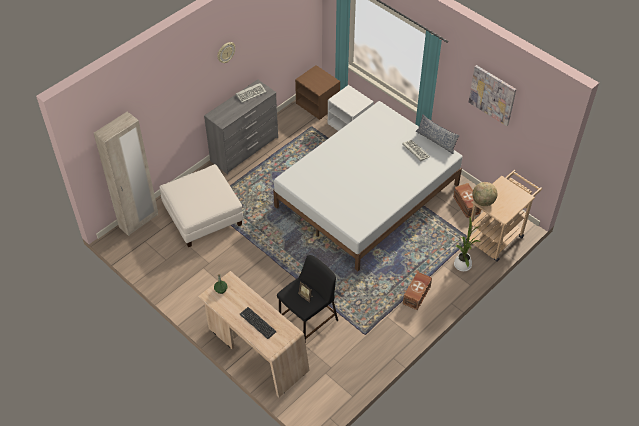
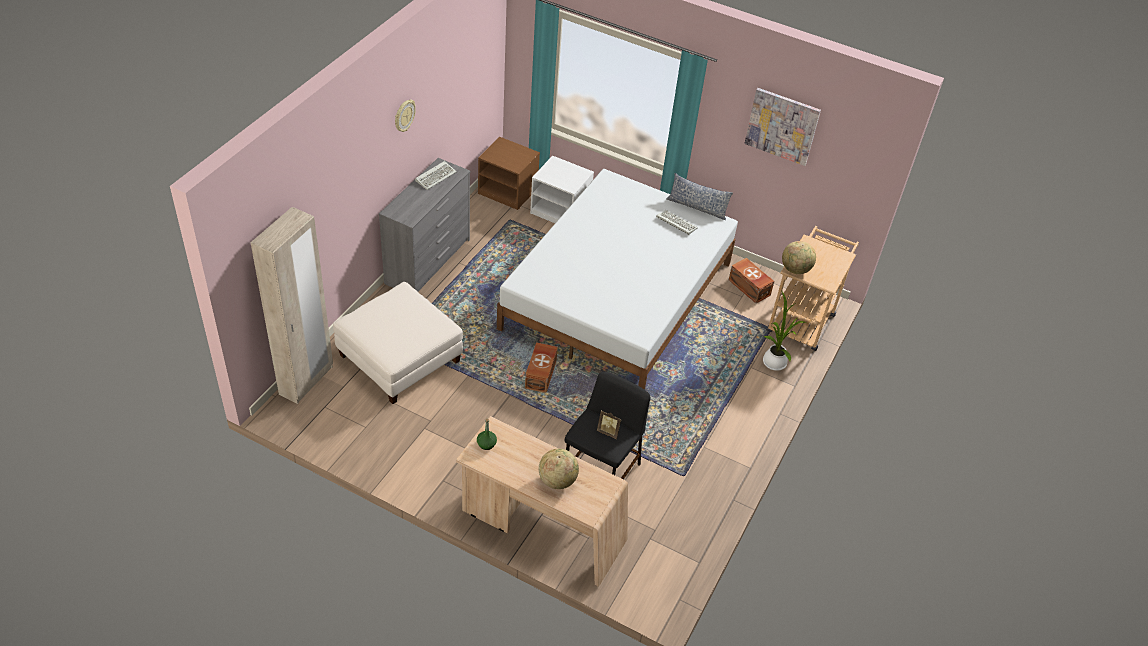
camera: 20 degrees left, 5 degrees down
keyboard [239,307,277,339] -> globe [539,449,579,489]
brown storage box [403,271,432,310] -> brown storage box moved to [525,342,558,393]

